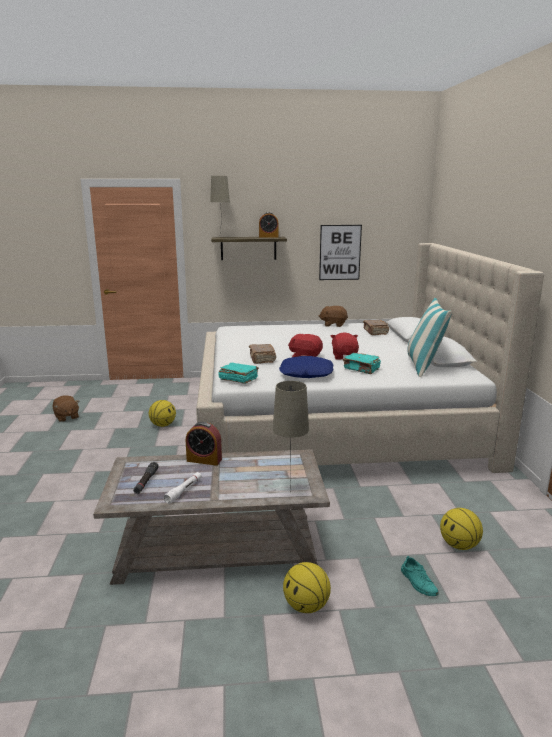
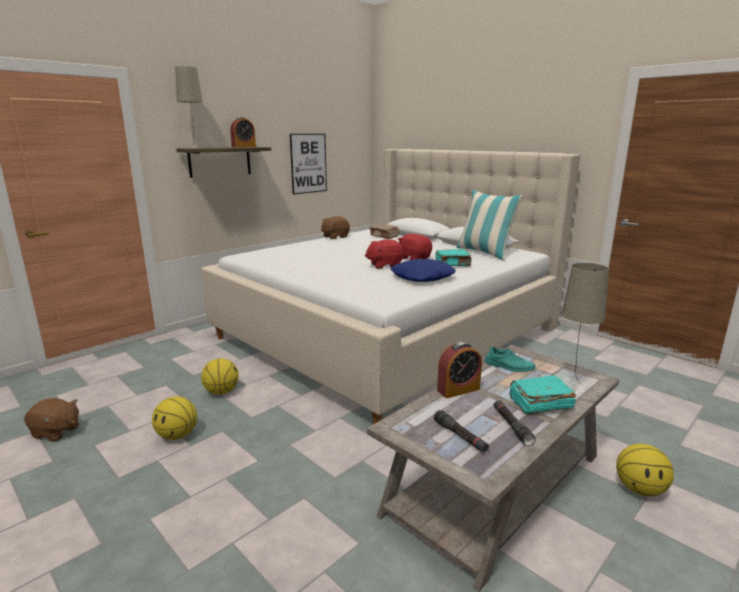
camera: 40 degrees left, 0 degrees up
white flashlight [163,472,202,504] -> black flashlight [494,401,536,446]
turquoise book [219,362,259,384] -> turquoise book moved to [509,376,576,415]
brown book [249,344,276,364] -> none
turquoise shoe [401,556,439,596] -> turquoise shoe moved to [485,347,536,372]
basketball [440,508,483,550] -> basketball moved to [152,396,197,440]

